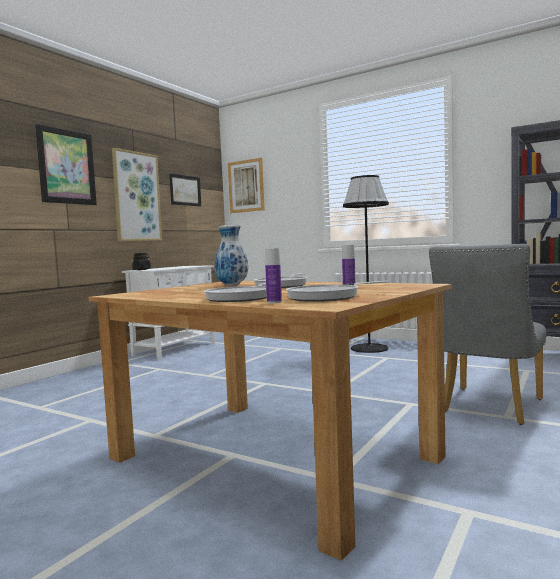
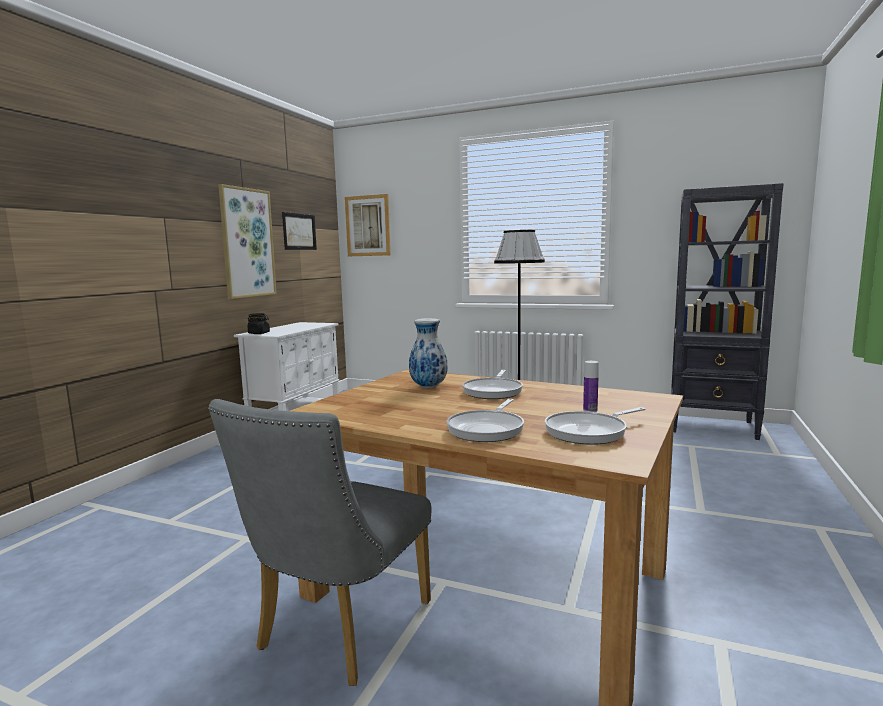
camera: 10 degrees left, 5 degrees up
picture [35,124,97,205] -> none
bottle [265,248,282,303] -> none
grey chair [429,244,546,425] -> grey chair moved to [208,399,431,686]

